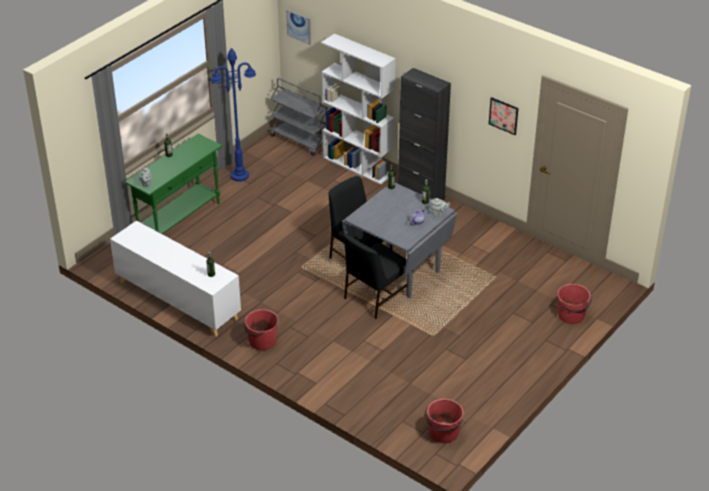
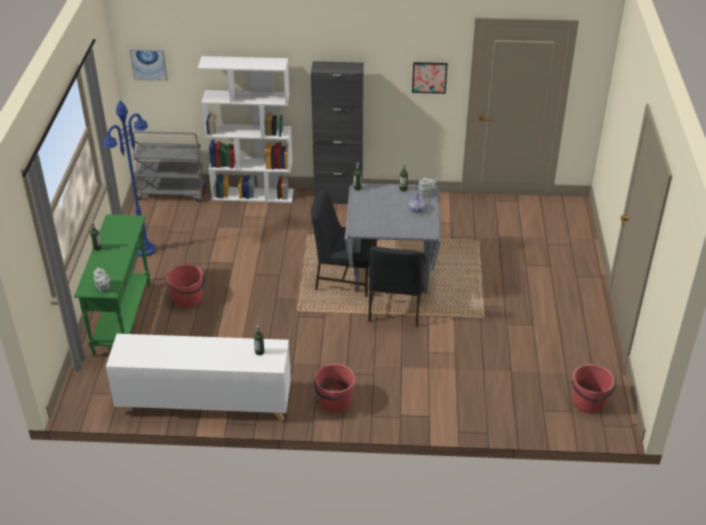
camera: 35 degrees left, 0 degrees up
red bucket [557,284,592,324] -> red bucket moved to [166,264,204,308]

